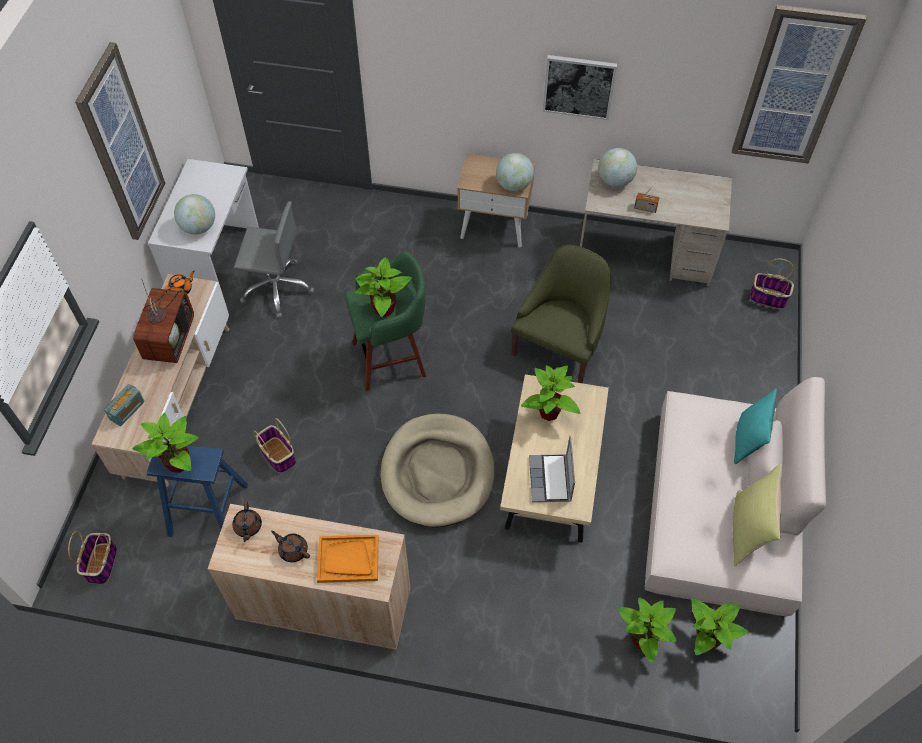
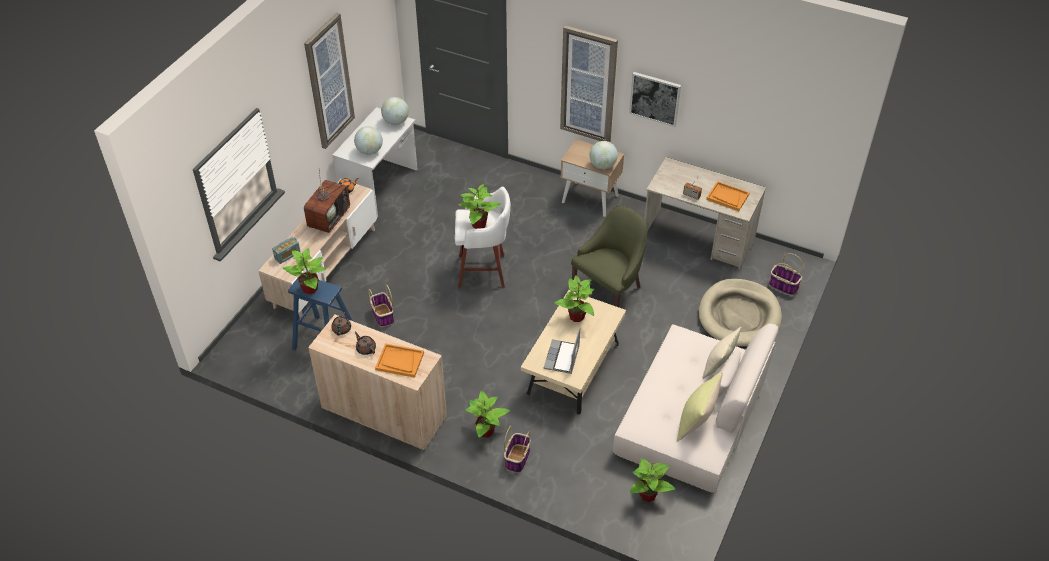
camera: 15 degrees right, 10 degrees down
basket [68,531,117,584] -> basket moved to [504,426,531,473]
grey office chair [234,201,314,318] -> none
green stool [344,251,426,391] -> white stool [455,186,511,288]
beige dog bed [381,414,494,527] -> beige dog bed moved to [698,279,782,348]
globe [598,148,637,187] -> globe moved to [381,97,409,125]
potted plant [617,597,677,664] -> potted plant moved to [465,391,510,438]
picture [732,5,866,164] -> picture moved to [560,25,618,142]
turquoise pillow [734,388,777,464] -> beige pillow [702,327,741,379]
none -> orange tray [706,181,750,211]

